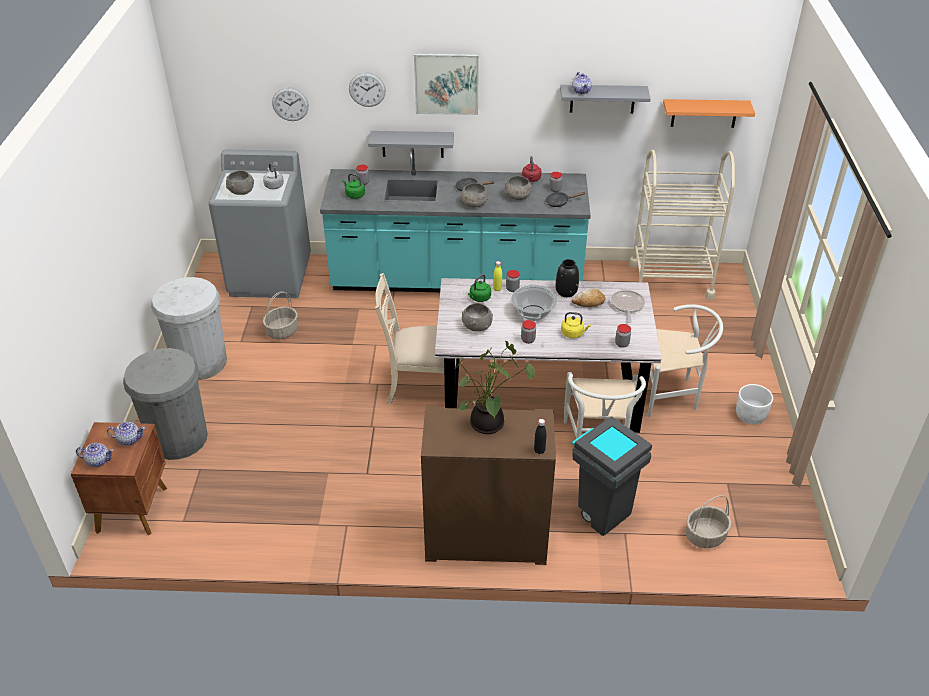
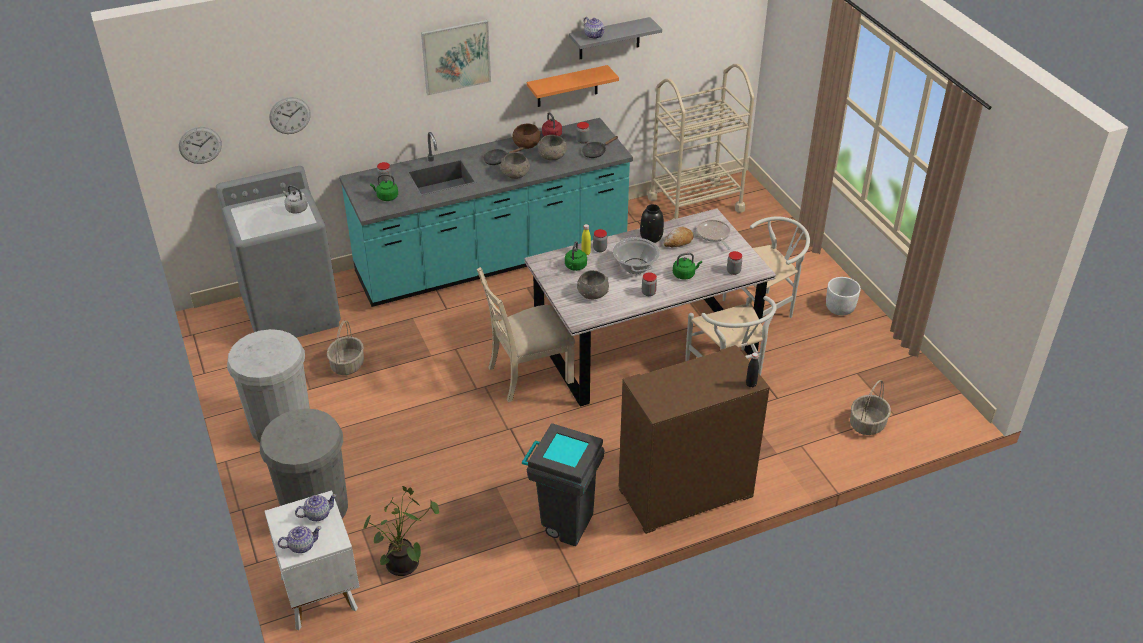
camera: 25 degrees left, 0 degrees up
brown nightstand [71,422,167,535] -> white nightstand [264,490,360,630]
grey bowl [226,170,254,195] -> none
wall clock [349,72,386,107] -> wall clock moved to [179,127,222,164]
grey shelf [368,131,454,158] -> none
potted plant [455,341,535,434] -> potted plant moved to [363,486,439,576]
yellow kettle [561,312,591,338] -> green kettle [673,253,702,280]
grey trash can [572,416,652,536] -> grey trash can moved to [522,423,604,546]
orange shelf [663,99,755,128] -> orange shelf moved to [527,65,619,107]
none -> brown bowl [512,124,541,149]

